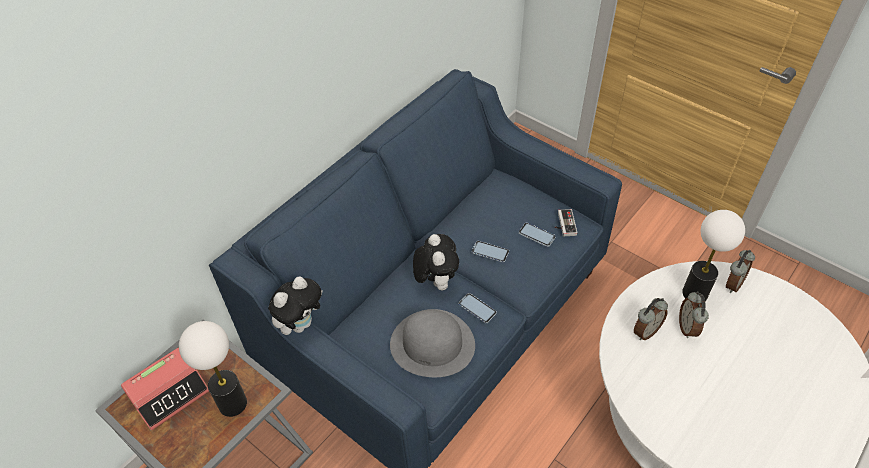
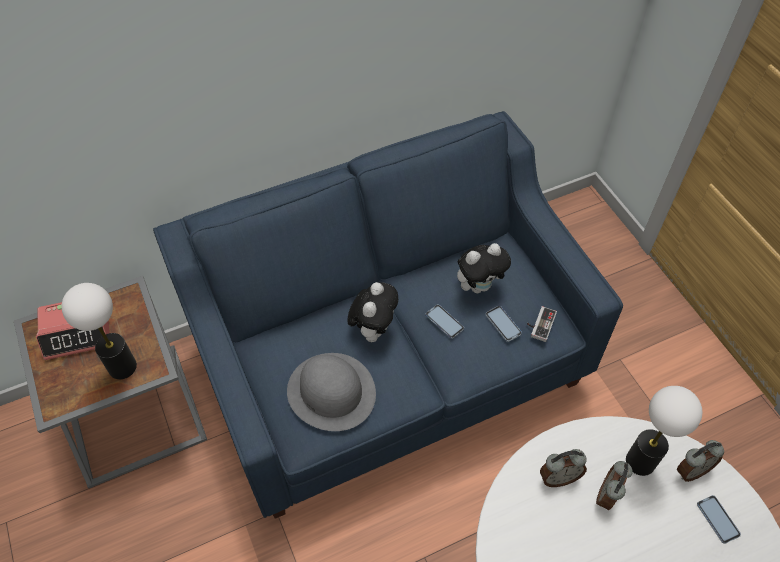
camera: 25 degrees right, 5 degrees up
plush toy [268,277,323,335] -> plush toy moved to [457,243,511,293]
phone [458,293,497,323] -> phone moved to [697,495,741,544]

